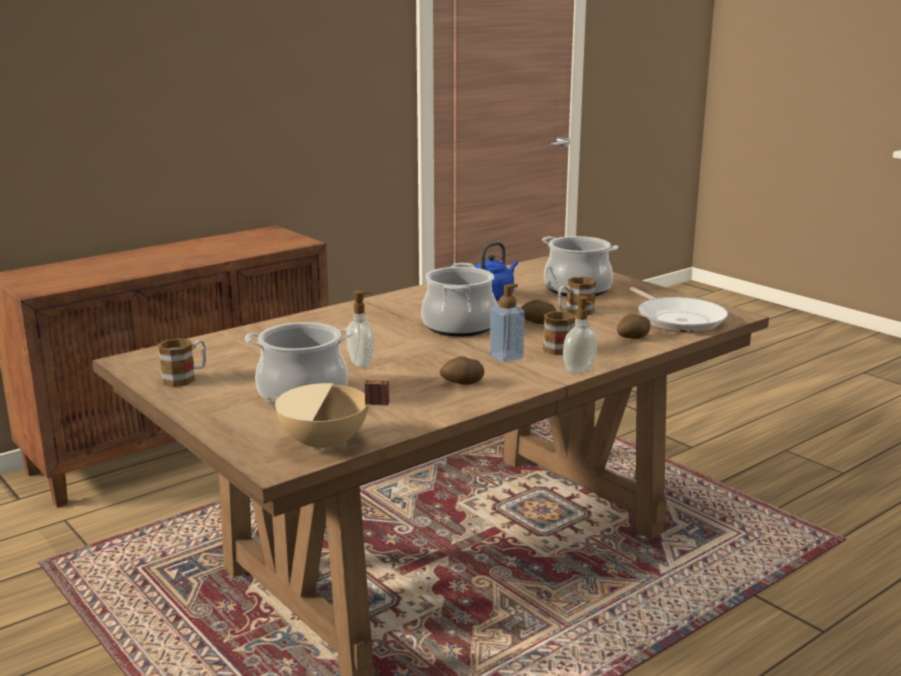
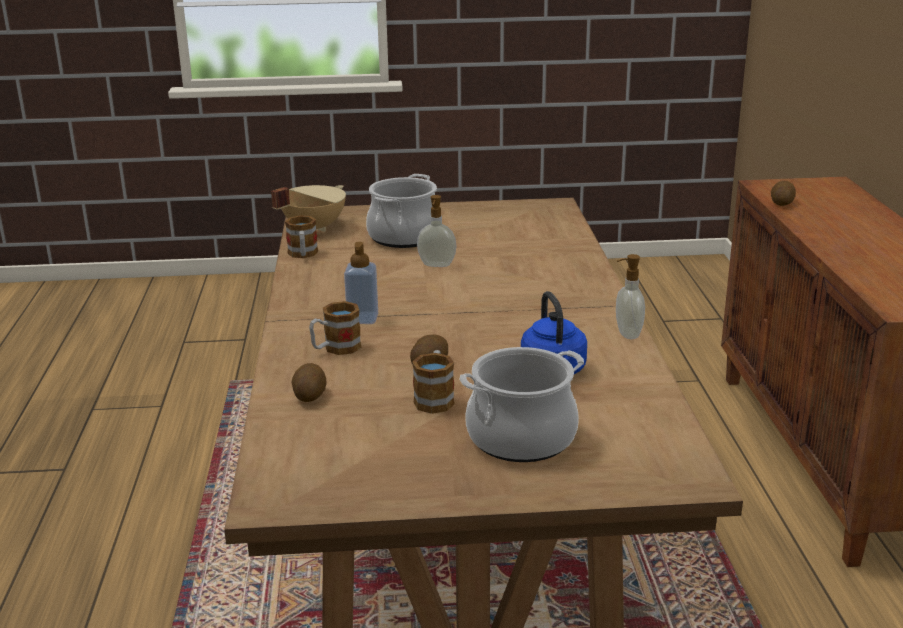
camera: 125 degrees right, 5 degrees up
mug [157,338,206,387] -> mug moved to [285,215,318,258]
cooking pot [421,263,497,337] -> none
potato [440,356,484,385] -> potato moved to [771,181,796,206]
soap dispenser [563,296,597,374] -> soap dispenser moved to [616,254,645,339]
frying pan [630,287,728,332] -> none

